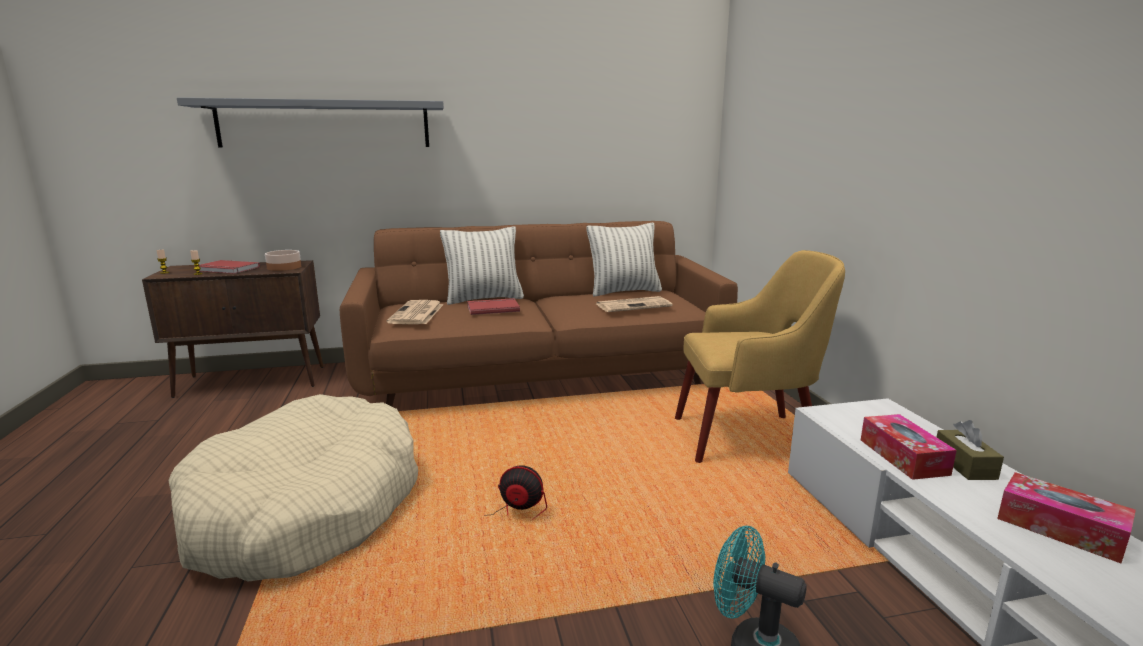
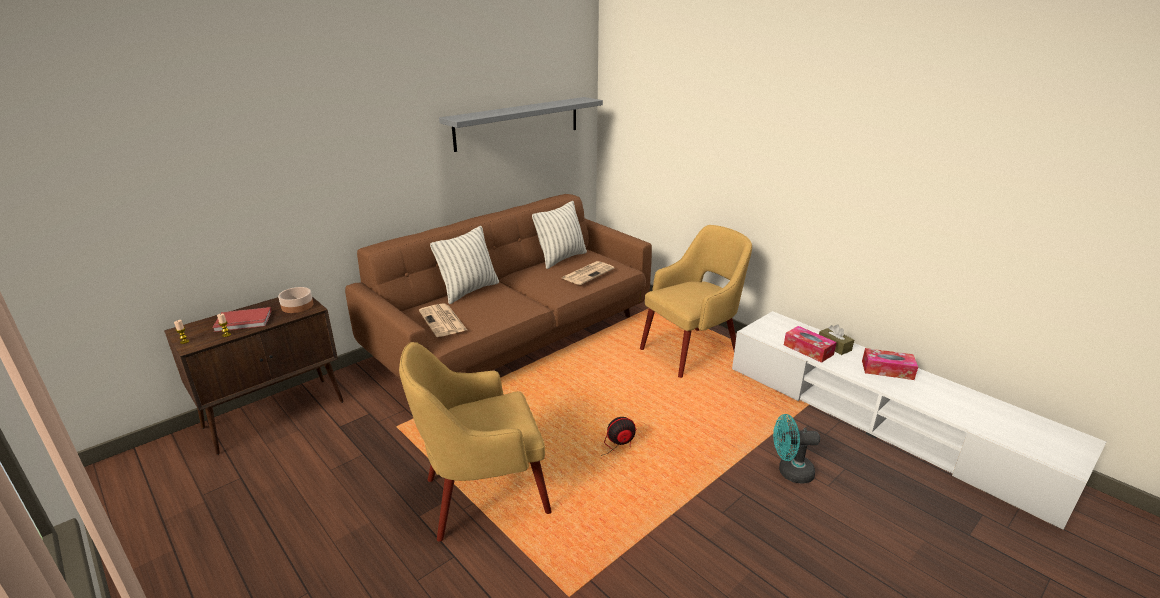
camera: 30 degrees left, 10 degrees up
beige dog bed [168,394,418,582] -> yellow armchair [399,342,552,542]
grey shelf [177,97,444,147] -> grey shelf moved to [439,97,603,152]
red book [467,298,520,315] -> none

